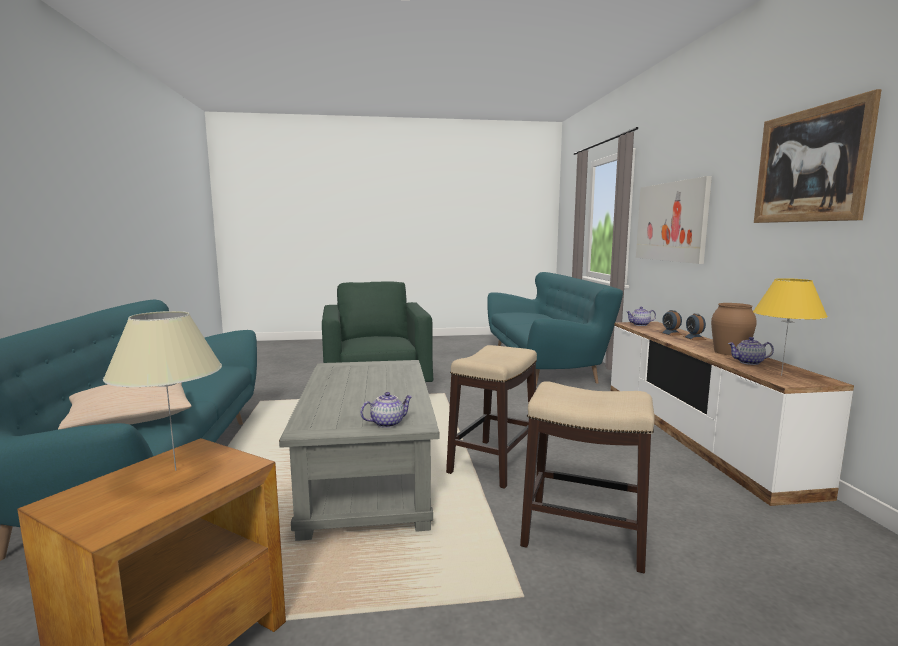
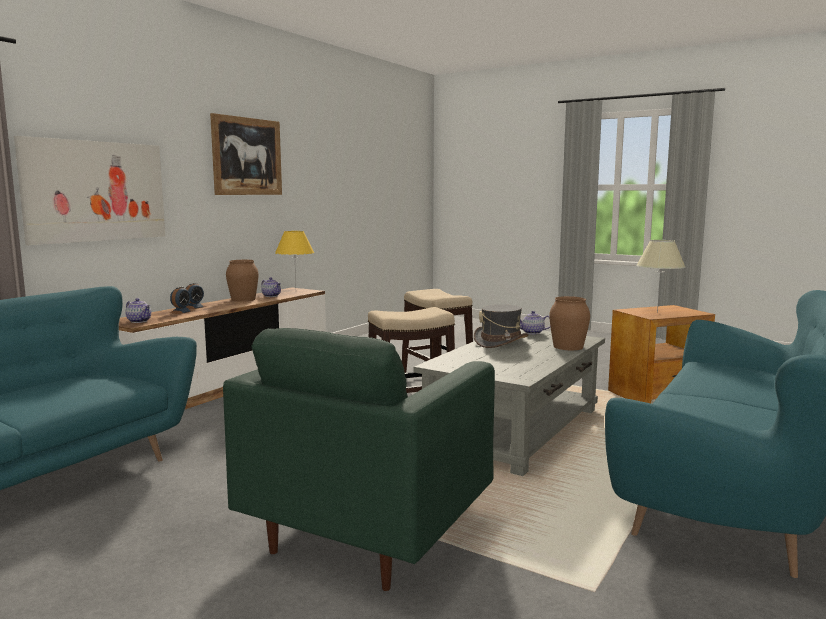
camera: 140 degrees left, 0 degrees up
beige pillow [58,383,192,430] -> none
none -> grey hat [474,304,528,348]
none -> brown vase [549,296,590,350]

